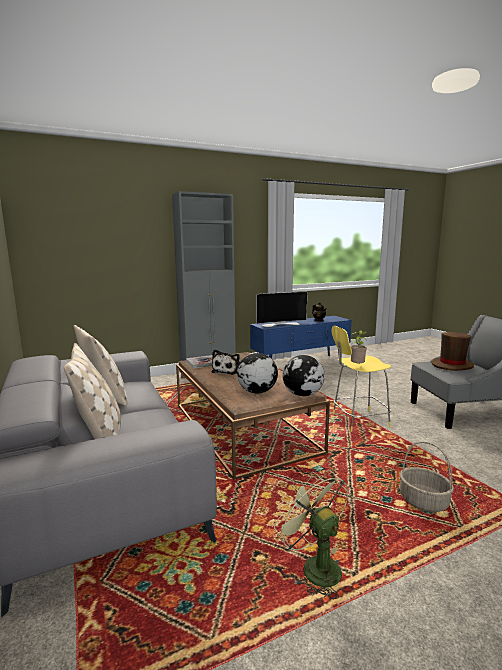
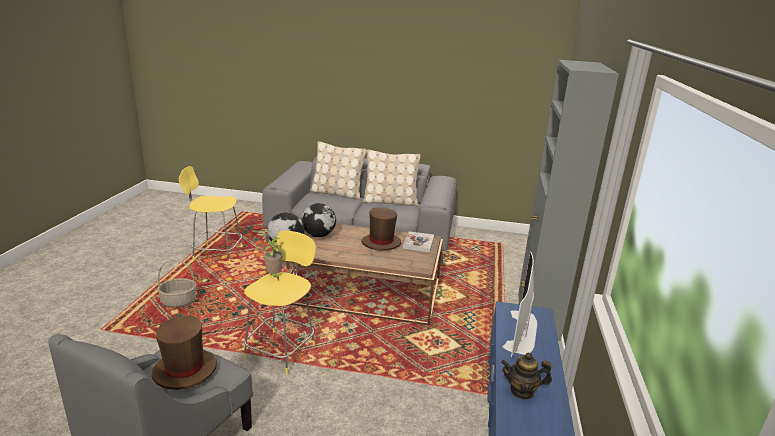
camera: 125 degrees right, 10 degrees up
plush toy [211,350,240,375] -> brown hat [361,207,401,251]
green fan [274,470,349,599] -> yellow stool [179,166,243,263]

